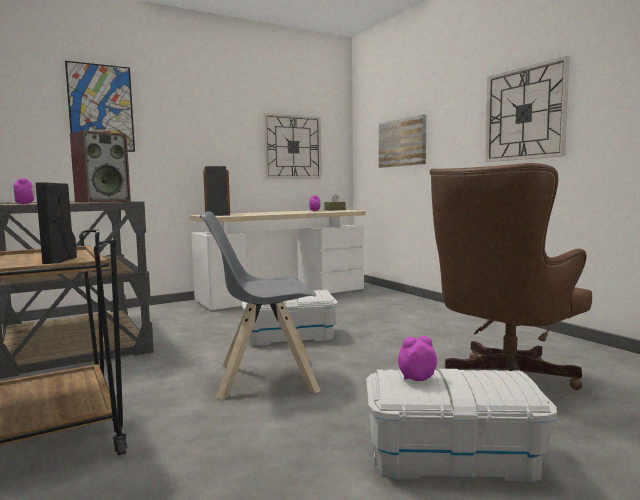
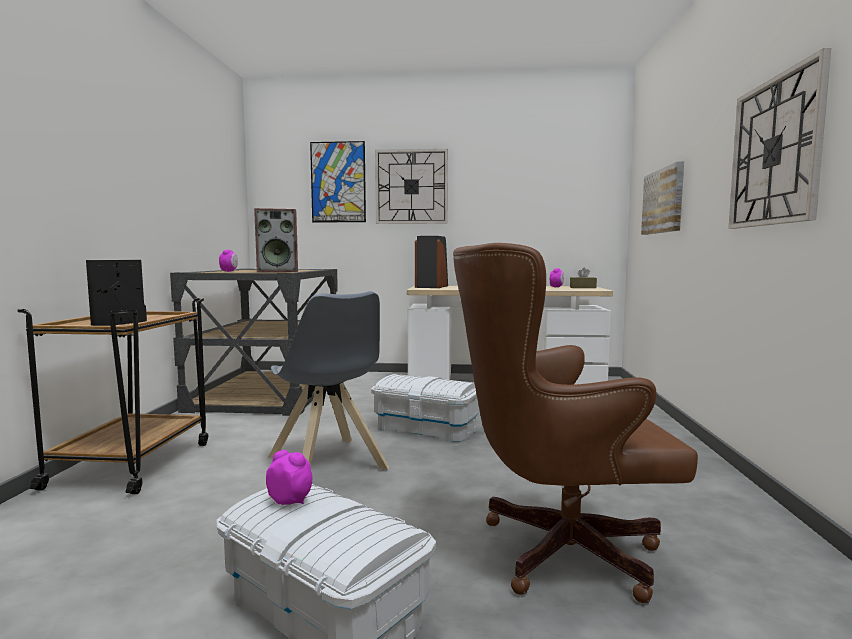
camera: 35 degrees right, 0 degrees up
grey chair [200,211,320,400] -> grey chair turned 150 degrees counterclockwise [268,291,389,470]
wall clock [263,113,322,179] -> wall clock moved to [375,149,448,224]

